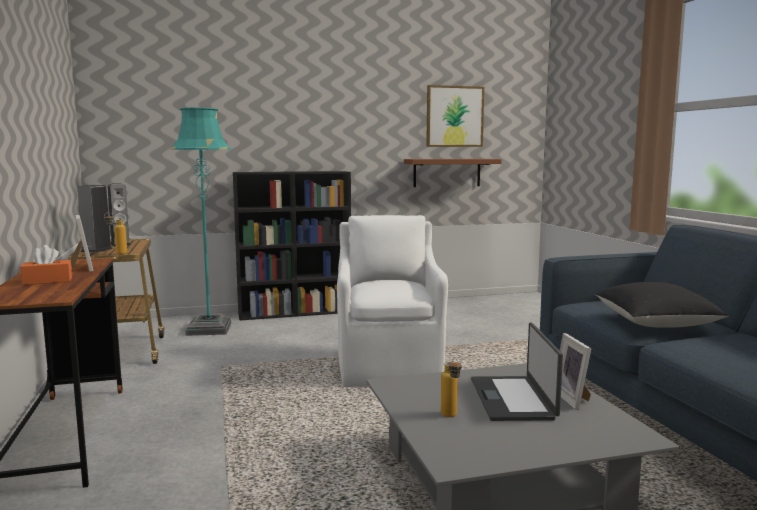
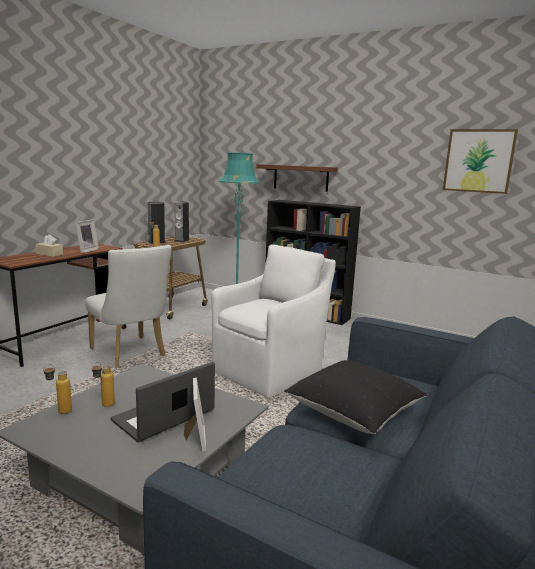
camera: 45 degrees right, 5 degrees up
orange tissue box [20,245,72,285] -> beige tissue box [35,234,63,257]
brown shelf [404,159,501,187] -> brown shelf moved to [256,164,338,192]
picture frame [560,333,591,410] -> picture frame turned 135 degrees clockwise [184,377,206,452]
none -> bottle [43,364,72,414]
none -> white chair [85,245,172,368]

